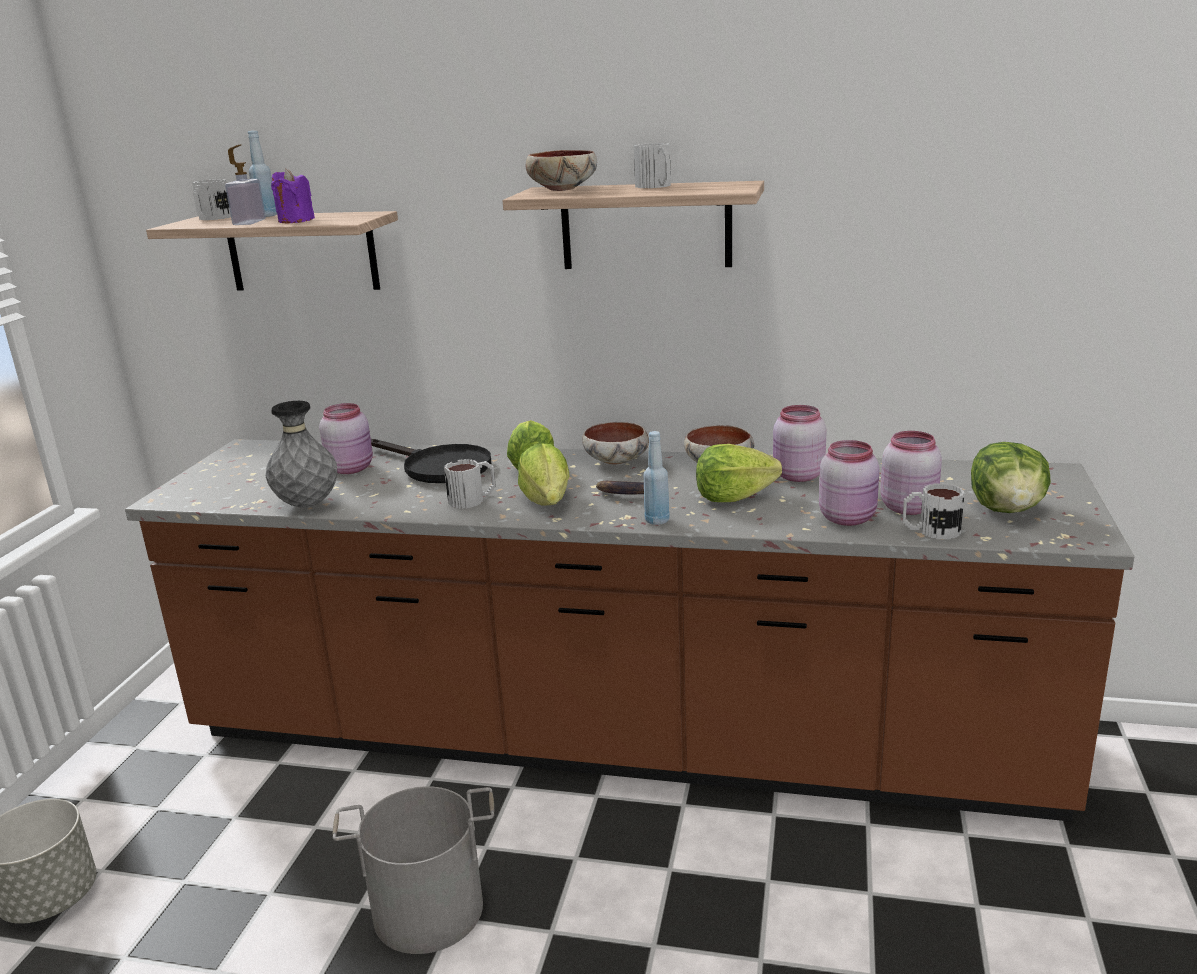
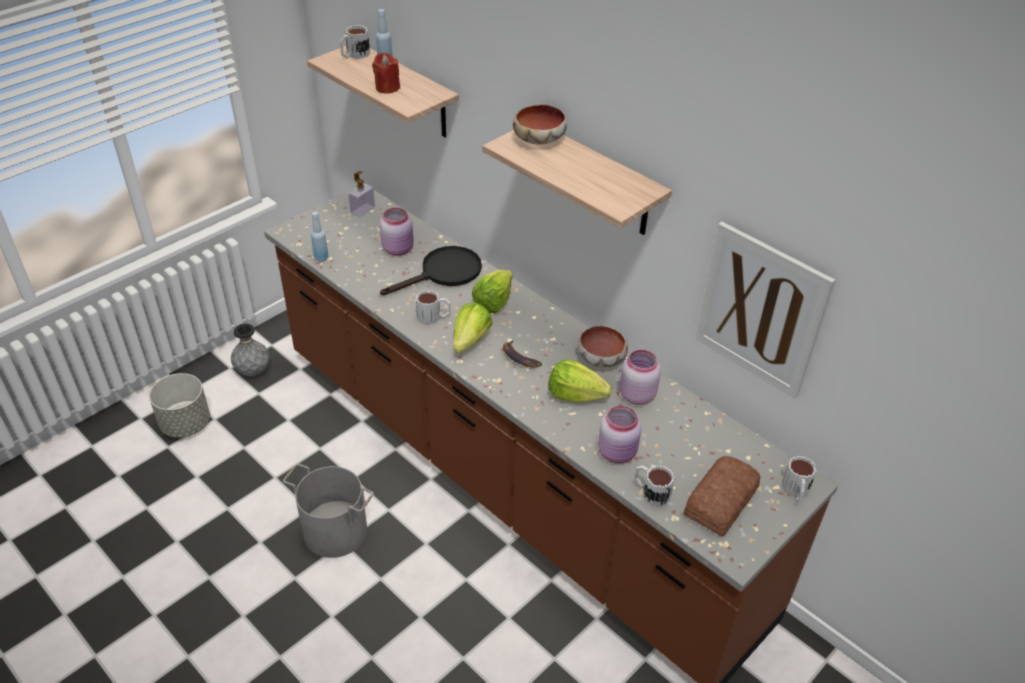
camera: 30 degrees right, 20 degrees up
soap dispenser [225,144,266,225] -> soap dispenser moved to [349,171,375,217]
grey vase [266,401,337,507] -> grey vase moved to [231,324,270,376]
purple candle [271,168,315,224] -> red candle [372,53,400,94]
black frying pan [371,439,491,483] -> black frying pan turned 105 degrees counterclockwise [380,246,482,295]
bowl [582,422,649,465] -> none
mug [634,143,671,188] -> mug moved to [782,456,816,503]
blue bottle [644,431,669,525] -> blue bottle moved to [311,212,329,262]
pink jar [880,431,942,515] -> none
lettuce [971,442,1051,513] -> bread [683,456,760,536]
none -> picture [695,222,835,399]

